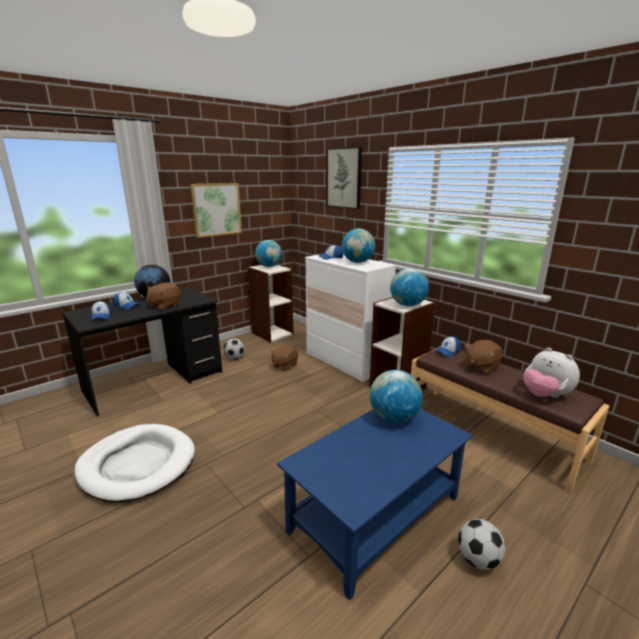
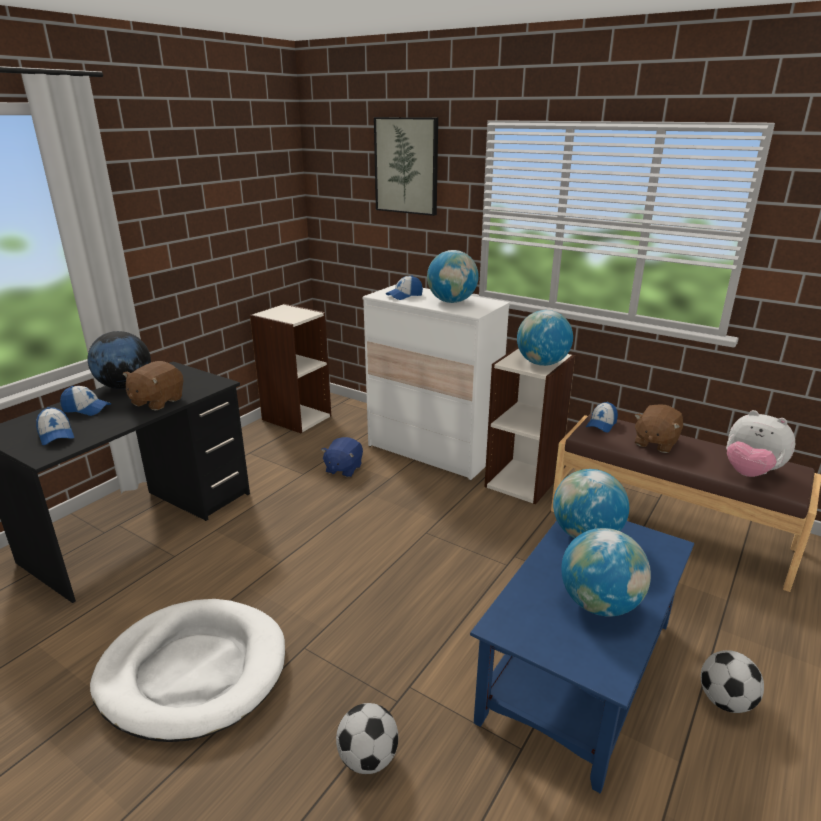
camera: 15 degrees left, 5 degrees up
picture [190,183,242,238] -> none
football [223,338,245,360] -> football moved to [336,703,398,774]
globe [255,240,282,267] -> globe moved to [561,528,651,617]
brown plush toy [271,345,298,371] -> blue plush toy [321,437,363,477]

